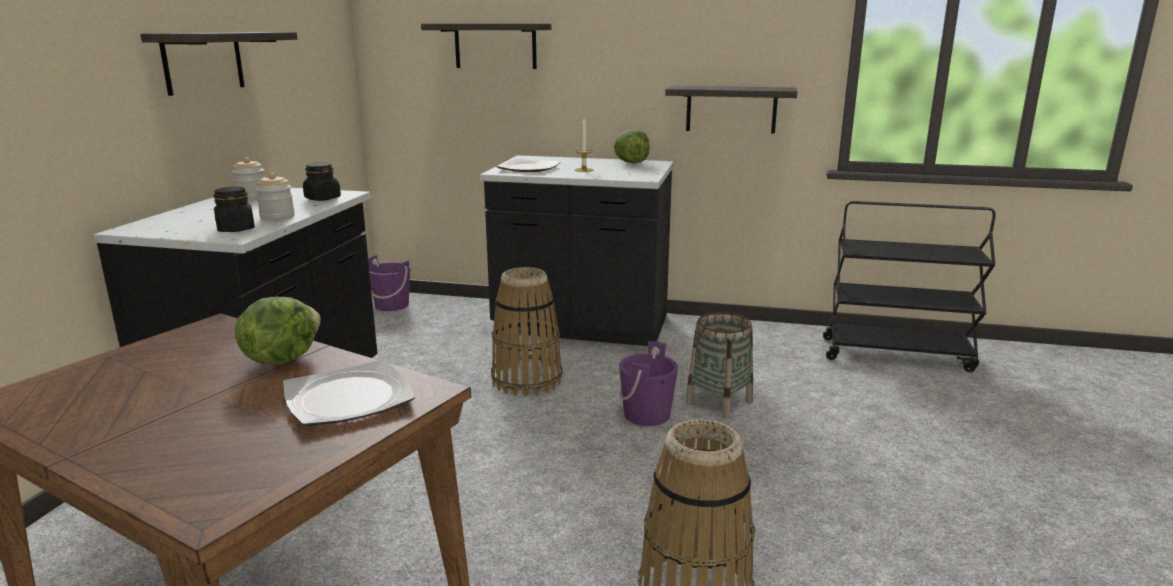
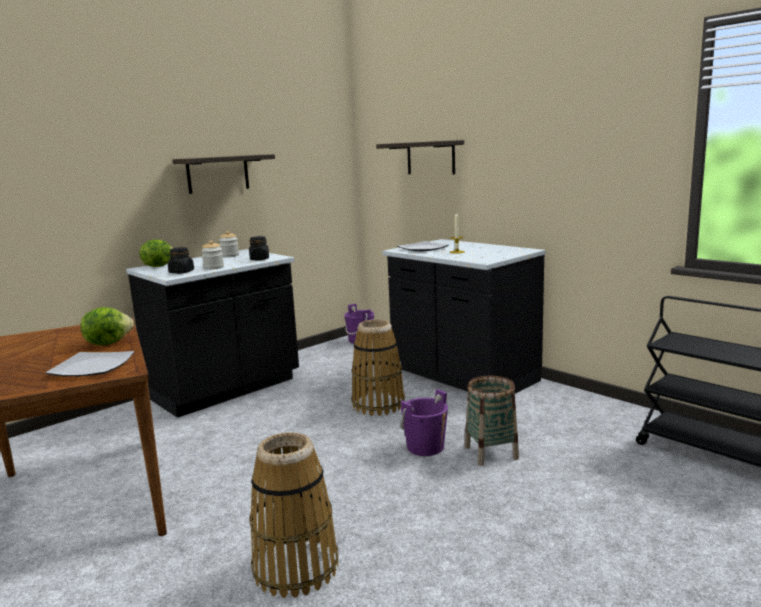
camera: 35 degrees right, 5 degrees down
lettuce [614,129,650,163] -> lettuce moved to [139,240,173,267]
shelf [665,86,797,134] -> none

